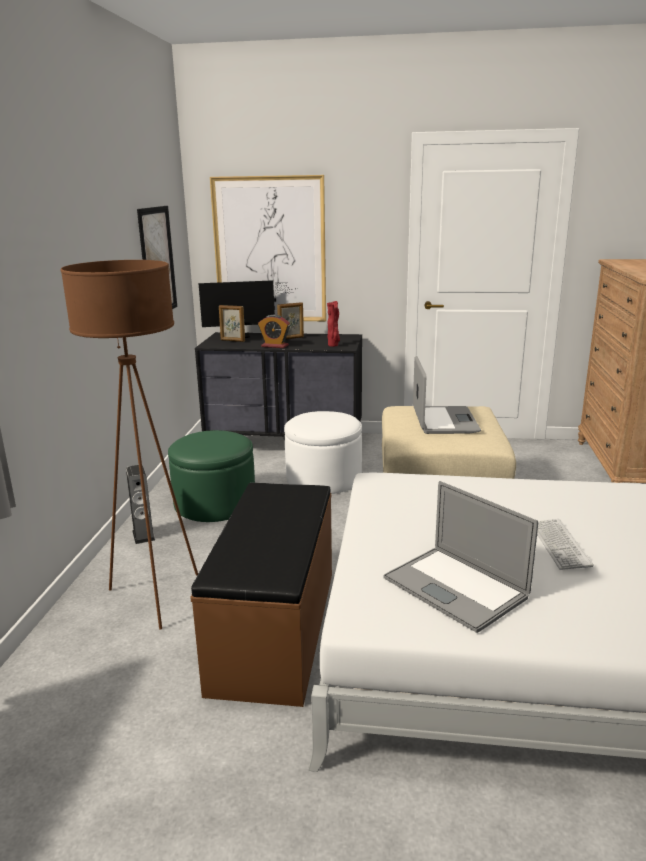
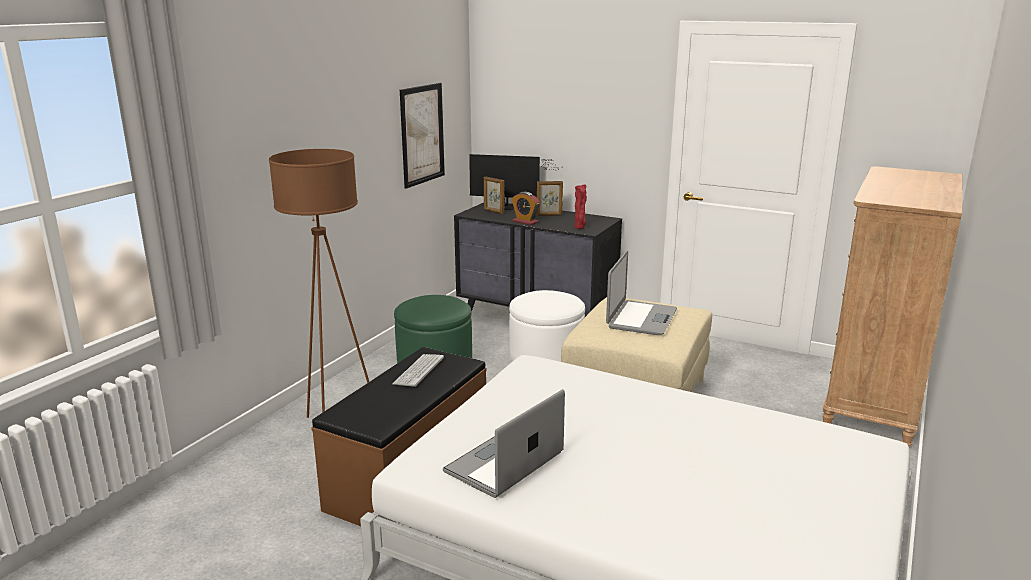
camera: 20 degrees right, 0 degrees up
speaker [126,465,155,544] -> none
picture [210,175,326,321] -> none
laptop [384,481,538,633] -> laptop turned 60 degrees clockwise [443,389,565,498]
keyboard [537,519,594,570] -> keyboard moved to [392,354,444,387]

